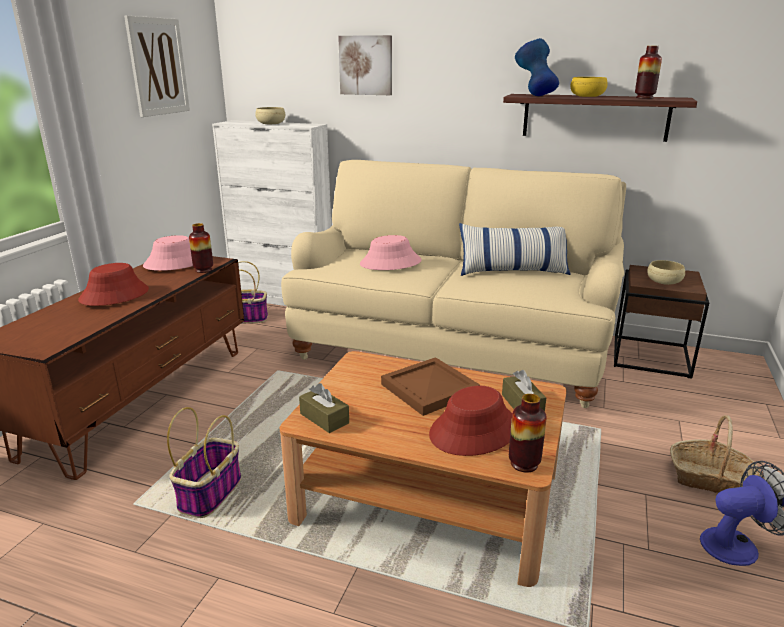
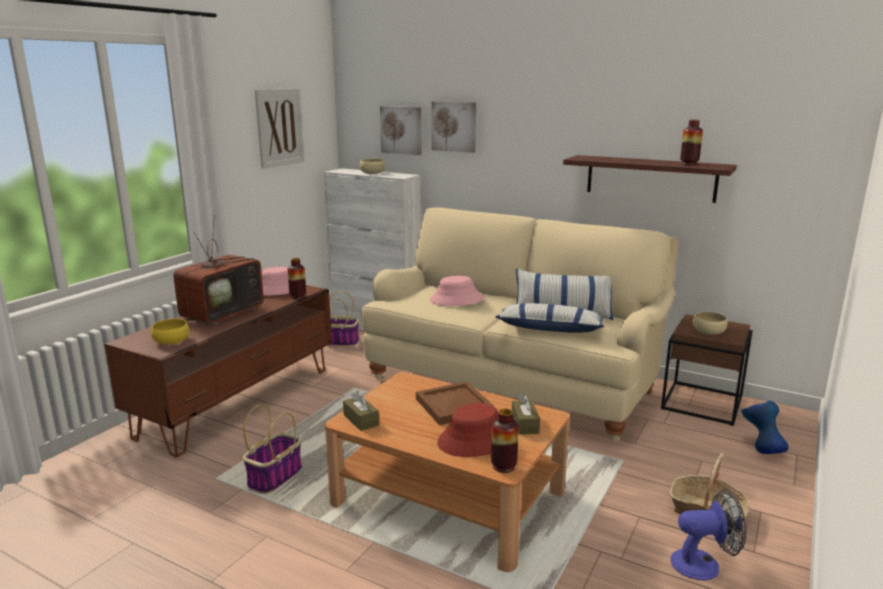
camera: 10 degrees right, 5 degrees down
red hat [78,263,149,306] -> television [173,215,264,326]
blue vase [515,38,559,96] -> blue vase moved to [741,400,789,454]
yellow bowl [570,77,608,97] -> yellow bowl moved to [151,319,190,345]
none -> picture [380,106,422,155]
none -> pillow [495,303,604,333]

